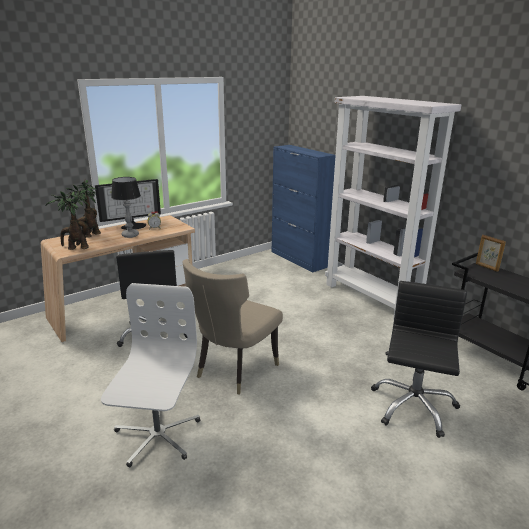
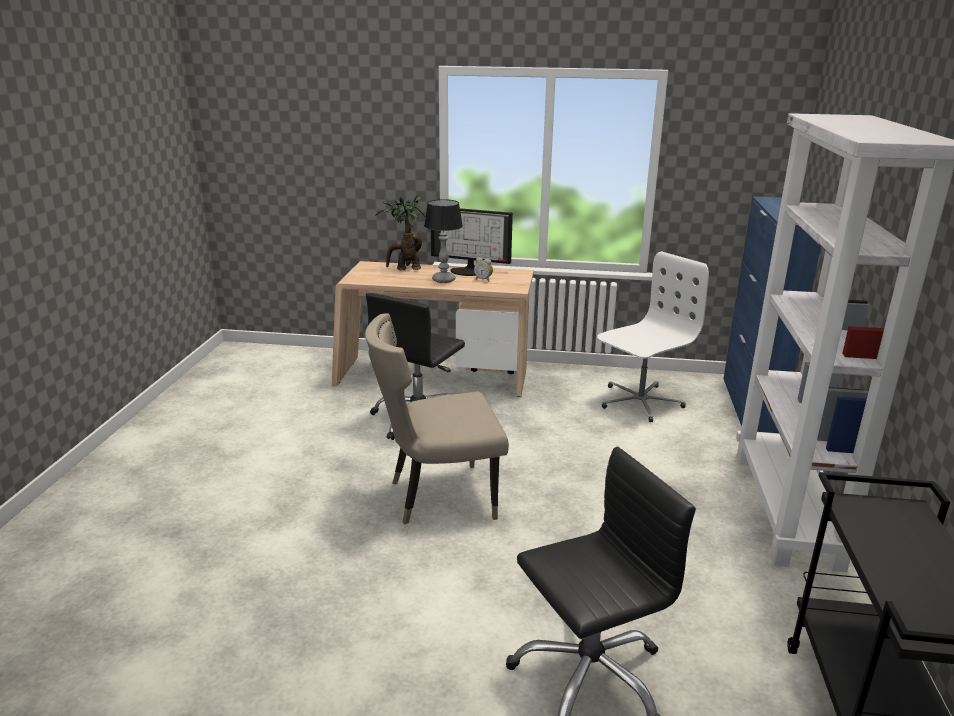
camera: 45 degrees right, 0 degrees up
potted plant [45,188,89,250] -> none
white office chair [101,283,200,467] -> white office chair moved to [597,251,709,422]
picture frame [476,235,506,272] -> none

